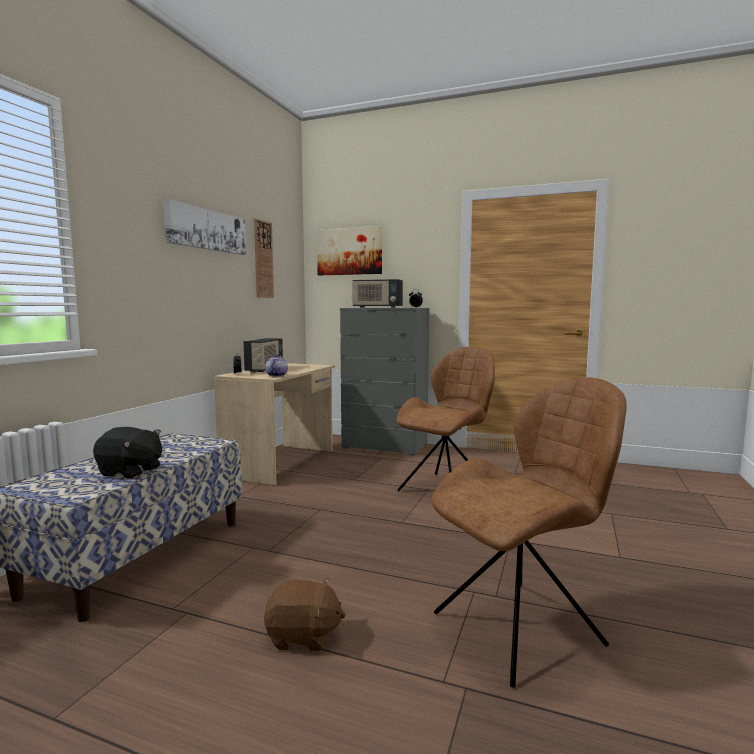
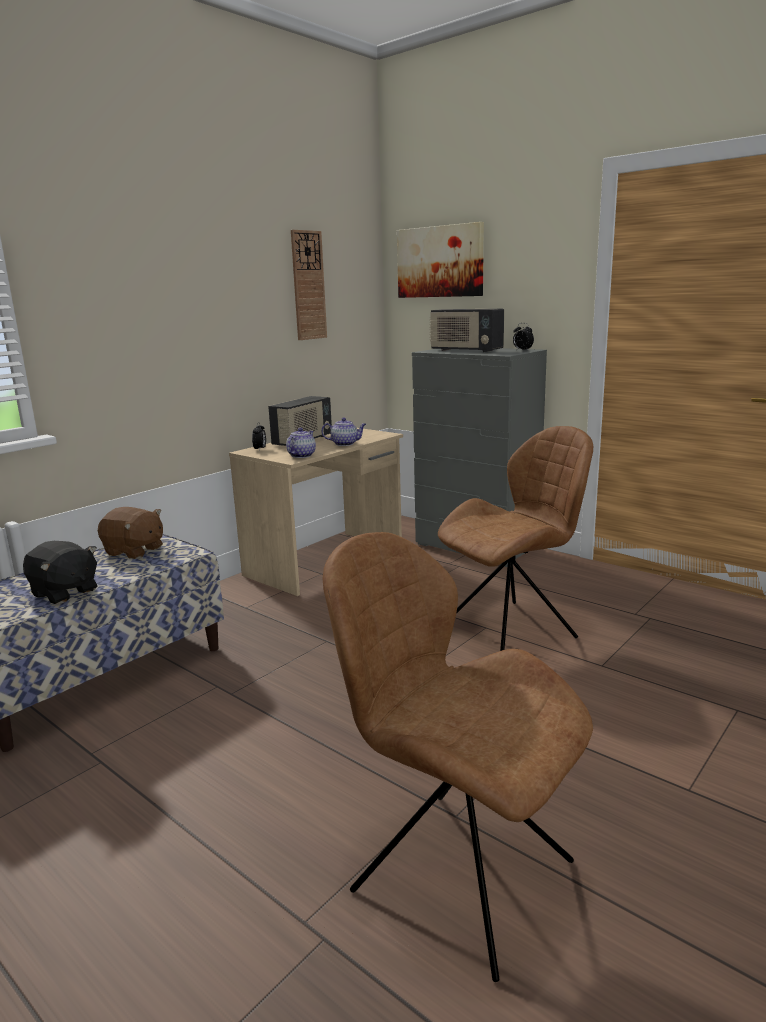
camera: 20 degrees right, 10 degrees up
picture [163,199,246,255] -> none
brown plush toy [264,578,346,651] -> brown plush toy moved to [98,507,163,559]
brown chair [431,377,627,688] -> brown chair turned 135 degrees counterclockwise [322,532,593,982]
none -> teapot [321,418,366,446]

